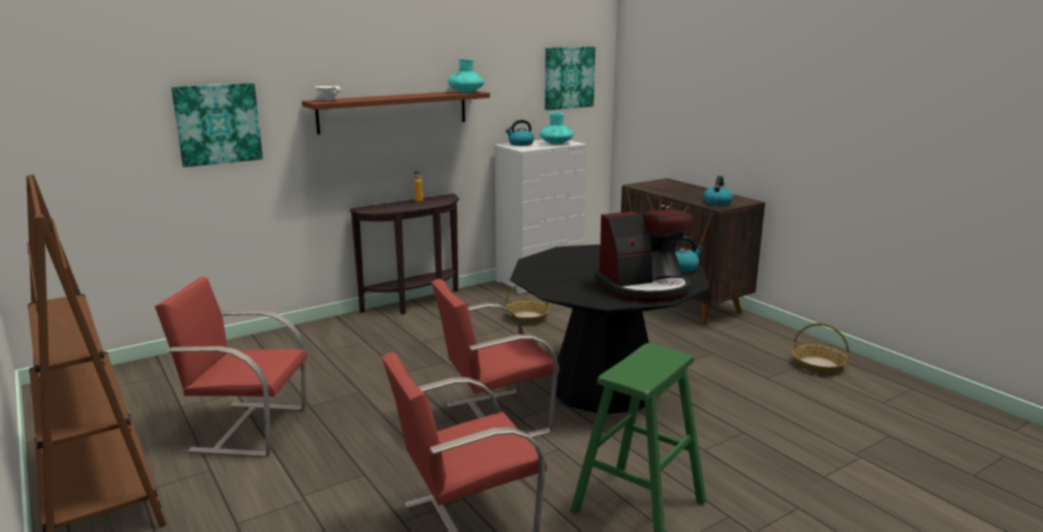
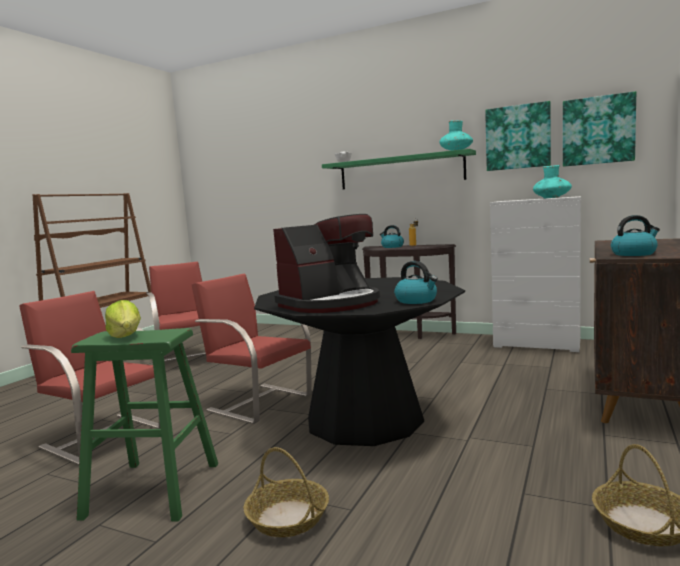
camera: 60 degrees right, 10 degrees down
picture [171,83,263,167] -> picture moved to [485,101,551,171]
brown shelf [302,91,490,135] -> green shelf [322,149,476,189]
basket [504,285,550,324] -> basket moved to [244,447,329,537]
kettle [505,120,534,146] -> kettle moved to [380,225,404,248]
coffee machine [595,209,693,302] -> coffee machine turned 75 degrees counterclockwise [273,214,380,313]
none -> lettuce [105,300,141,338]

